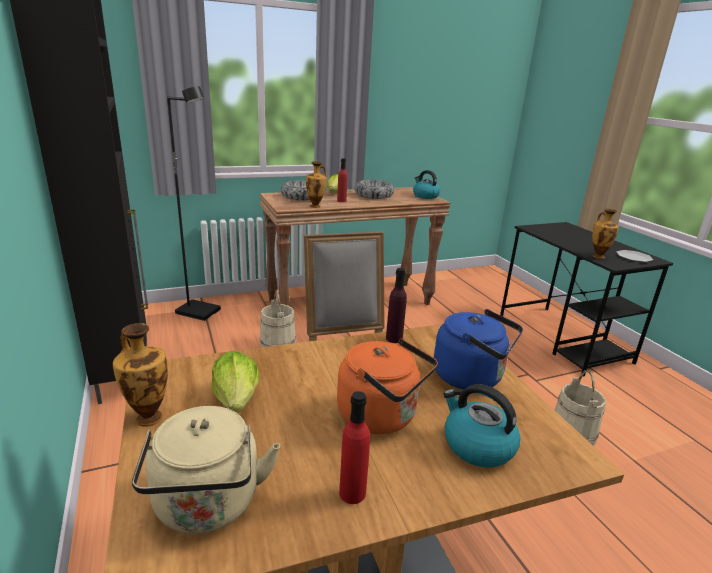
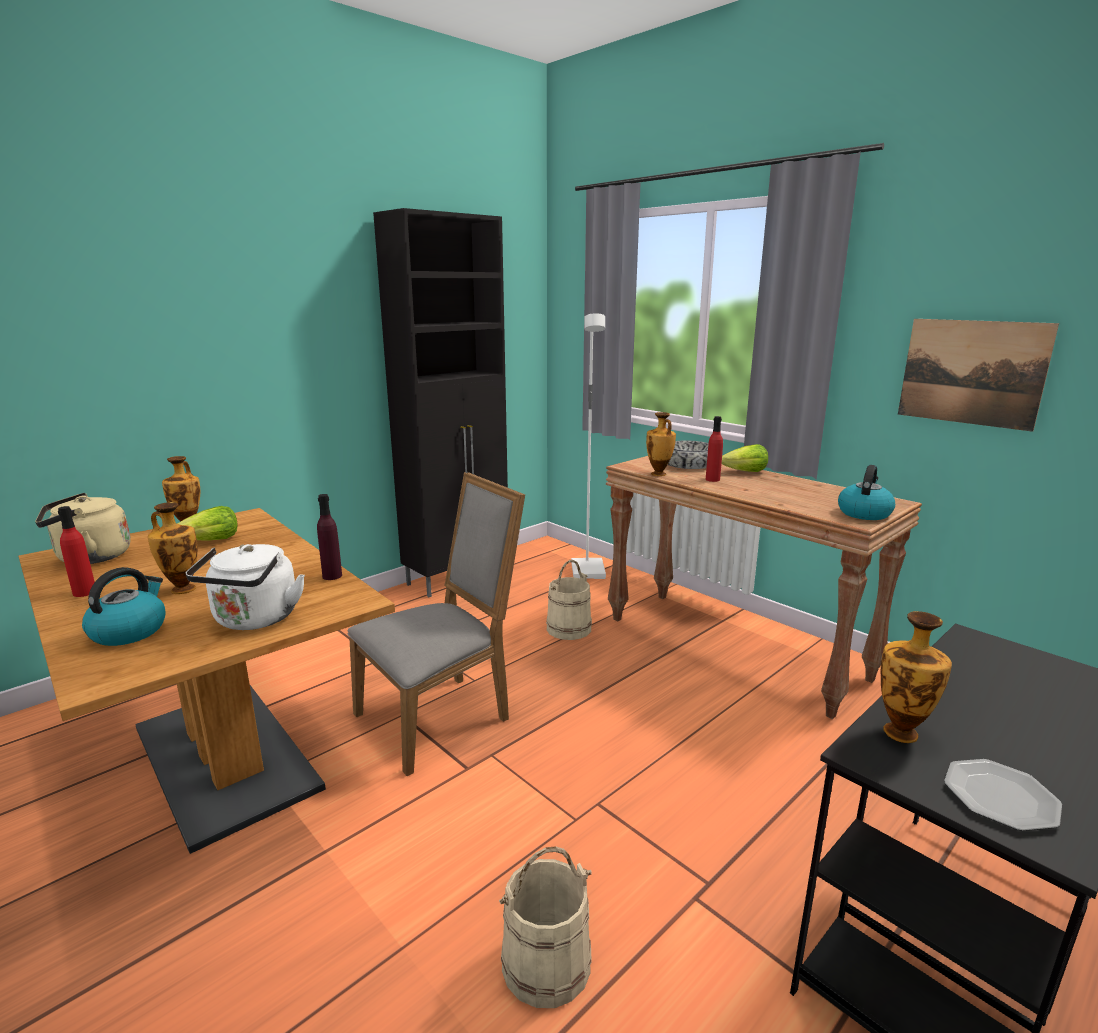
camera: 70 degrees right, 5 degrees down
black floor lamp [167,86,221,321] -> white floor lamp [571,313,606,579]
orange kettle [337,339,438,434] -> vase [148,502,198,594]
bowl [355,180,394,199] -> none
blue kettle [434,309,523,390] -> white kettle [185,544,305,630]
none -> picture [898,319,1059,432]

